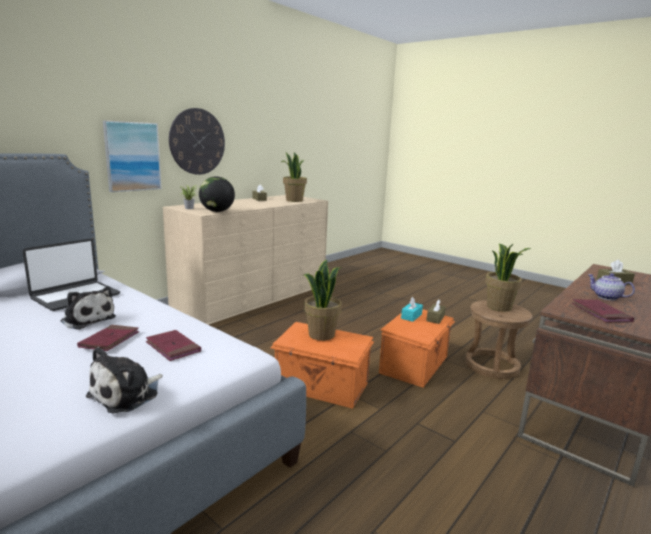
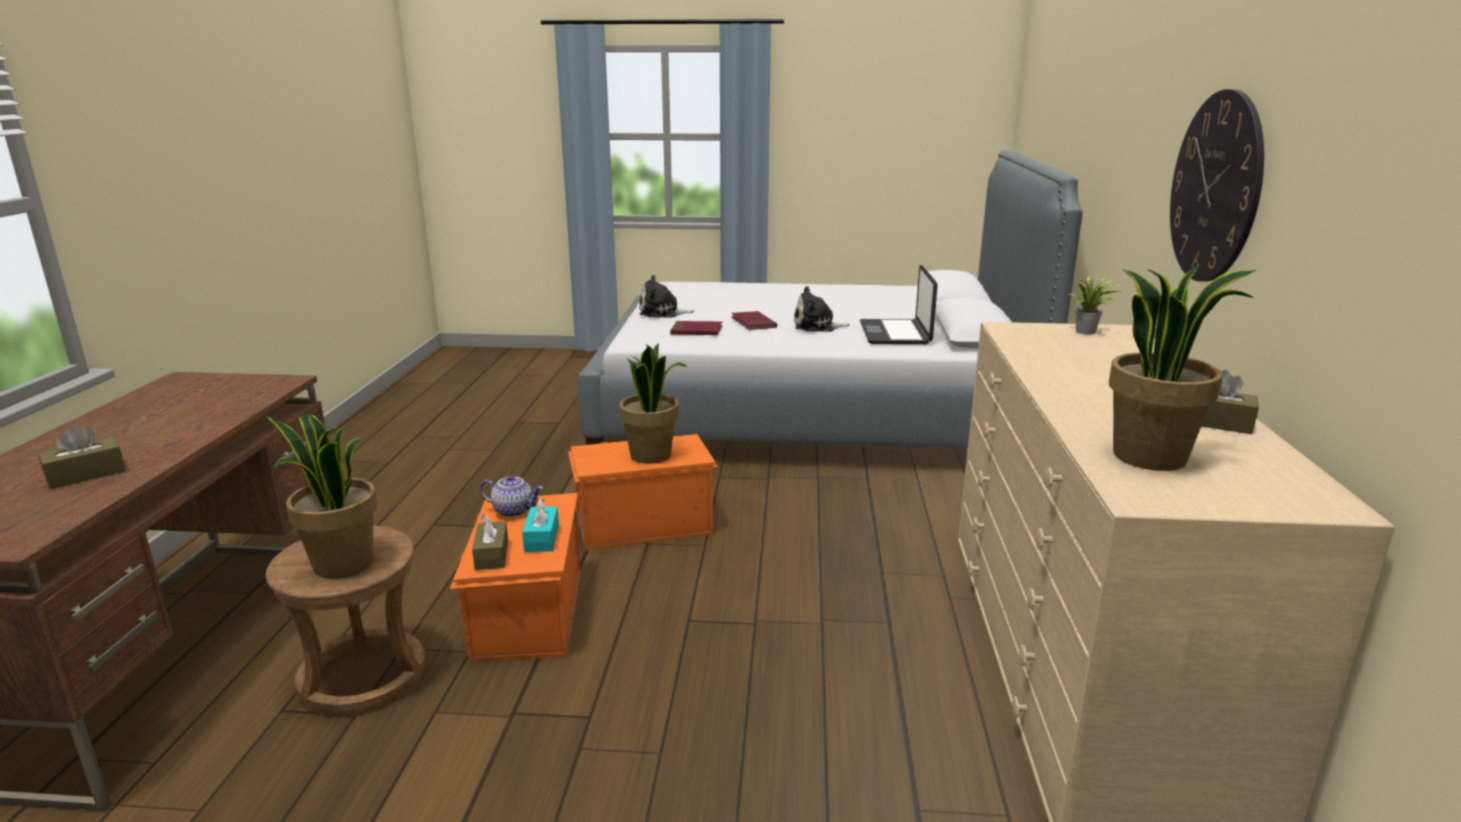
camera: 145 degrees right, 5 degrees up
plush toy [86,347,163,414] -> plush toy turned 90 degrees counterclockwise [639,275,695,318]
picture [103,121,162,192] -> none
globe [199,176,235,212] -> none
red book [572,299,634,322] -> none
teapot [588,273,635,300] -> teapot moved to [480,475,543,517]

